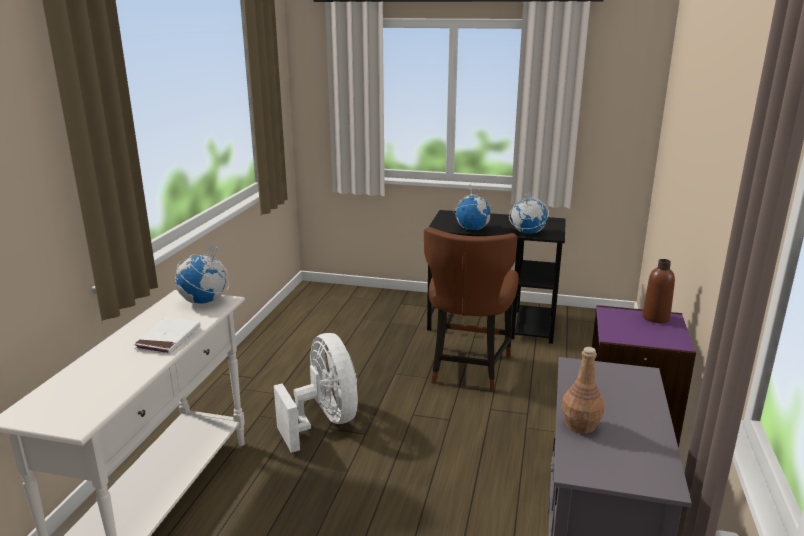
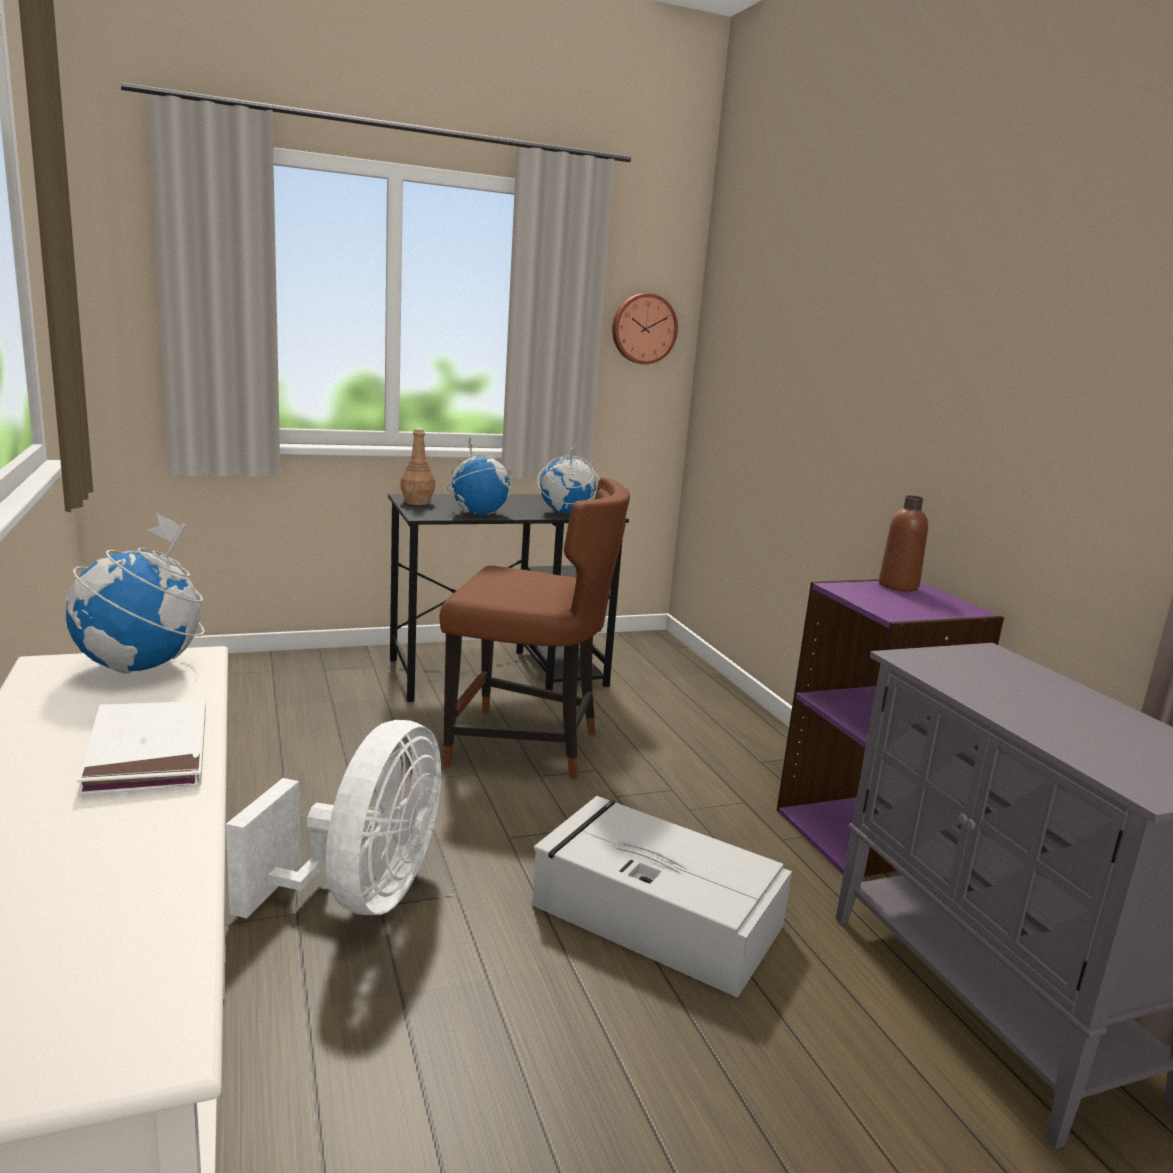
camera: 35 degrees left, 5 degrees down
white fan [274,333,358,453] -> white fan turned 75 degrees clockwise [226,720,441,919]
brown chair [424,227,519,392] -> brown chair turned 60 degrees counterclockwise [440,477,630,780]
brown bottle [562,347,605,434] -> brown bottle moved to [400,428,435,505]
none -> grey storage box [532,796,792,998]
none -> wall clock [612,293,678,364]

